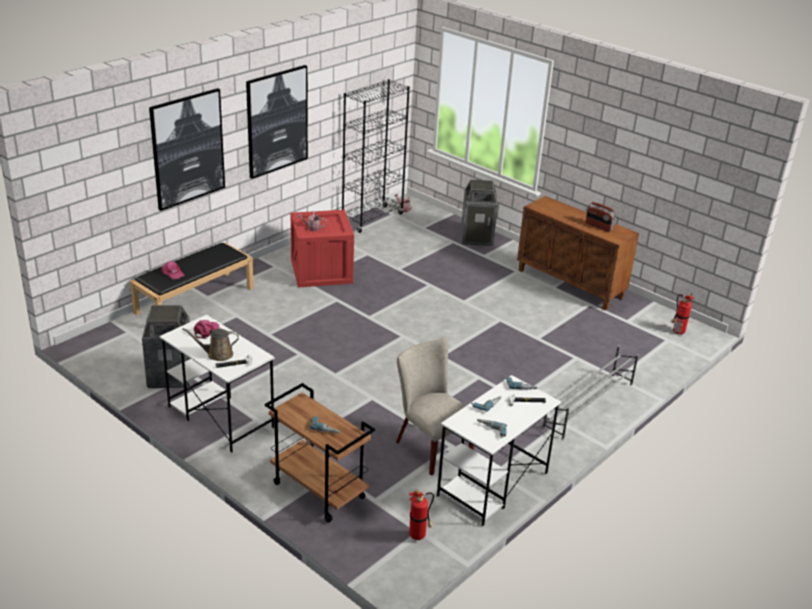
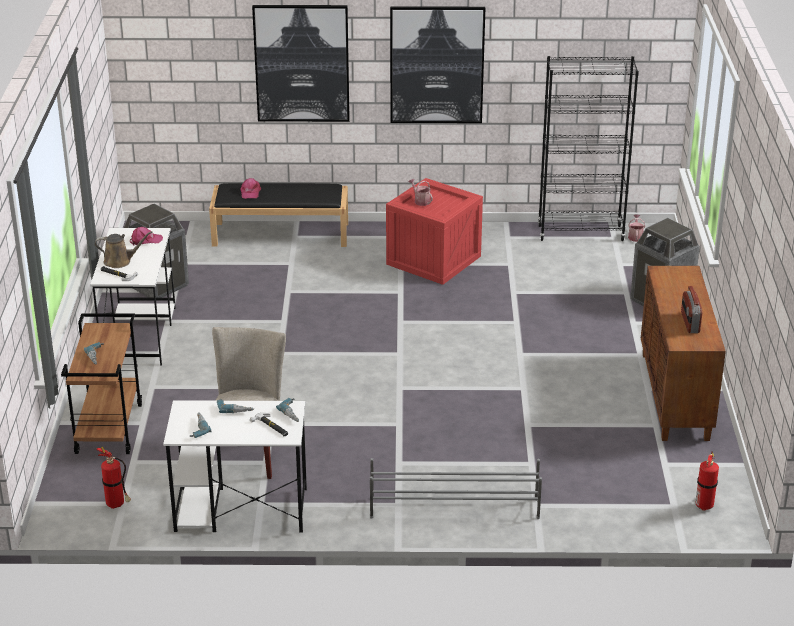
camera: 50 degrees right, 0 degrees up
brown watering can [182,328,239,361] -> brown watering can turned 135 degrees clockwise [95,231,152,268]

